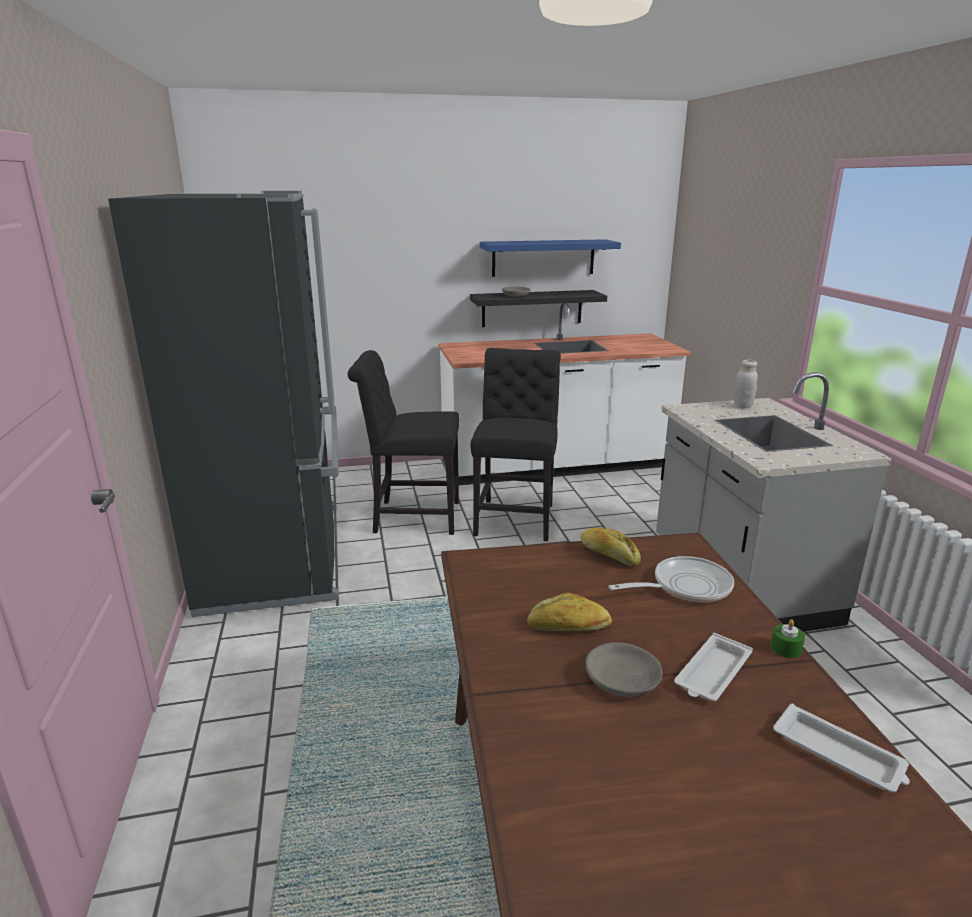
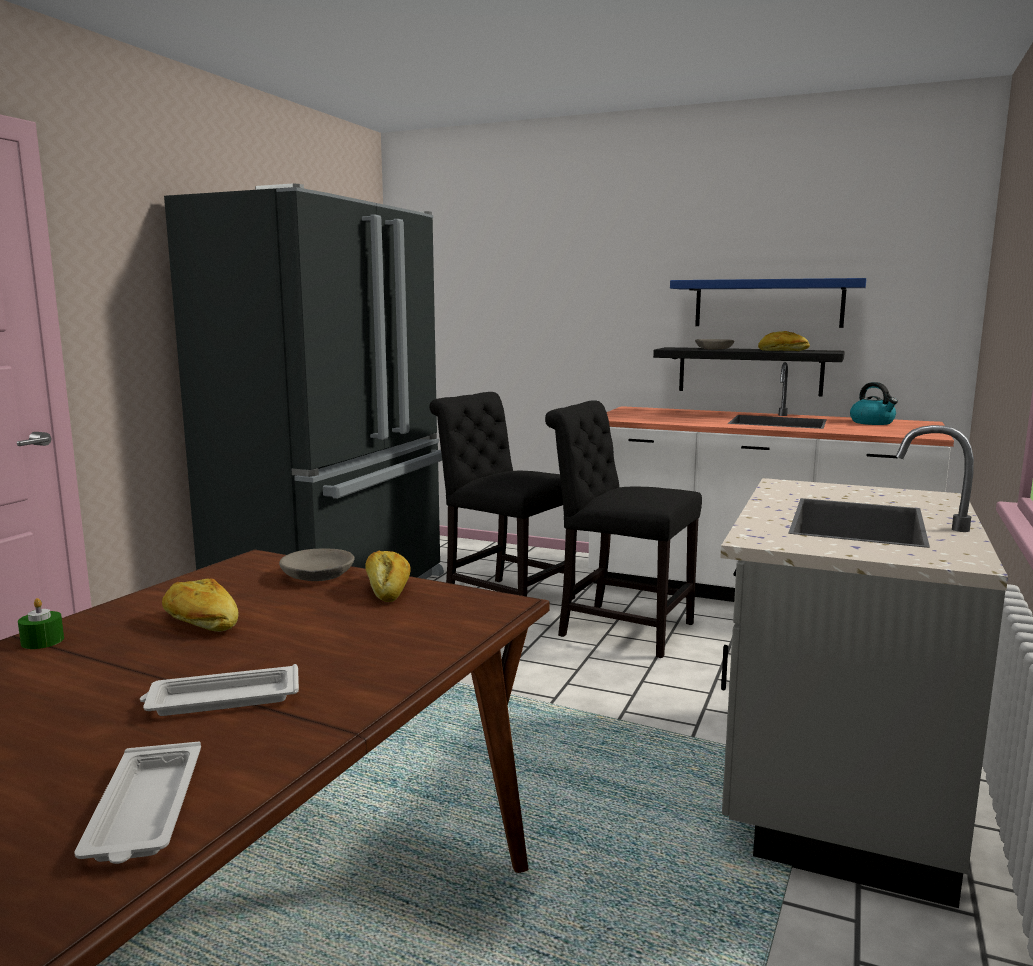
camera: 35 degrees right, 10 degrees down
black chair [470,348,561,542] -> black chair turned 105 degrees counterclockwise [545,400,702,658]
grey bowl [585,642,663,697] -> grey bowl moved to [279,549,354,581]
frying pan [608,556,734,603] -> none
white jar [733,359,758,409] -> none
green candle [771,619,805,658] -> green candle moved to [18,598,64,649]
none -> bread [758,331,810,351]
none -> kettle [850,382,898,425]

